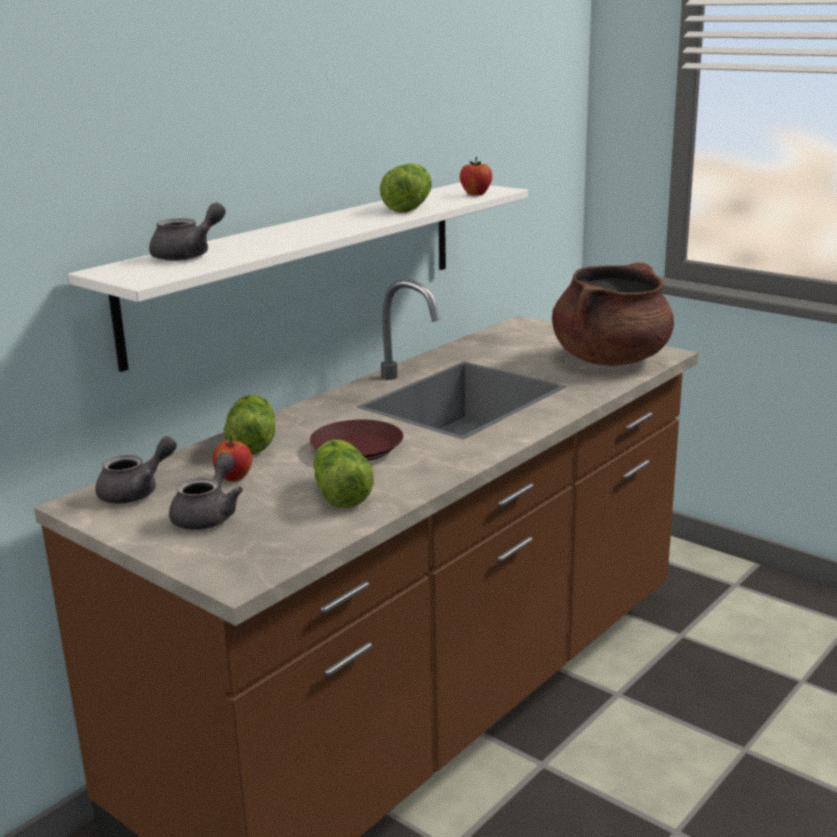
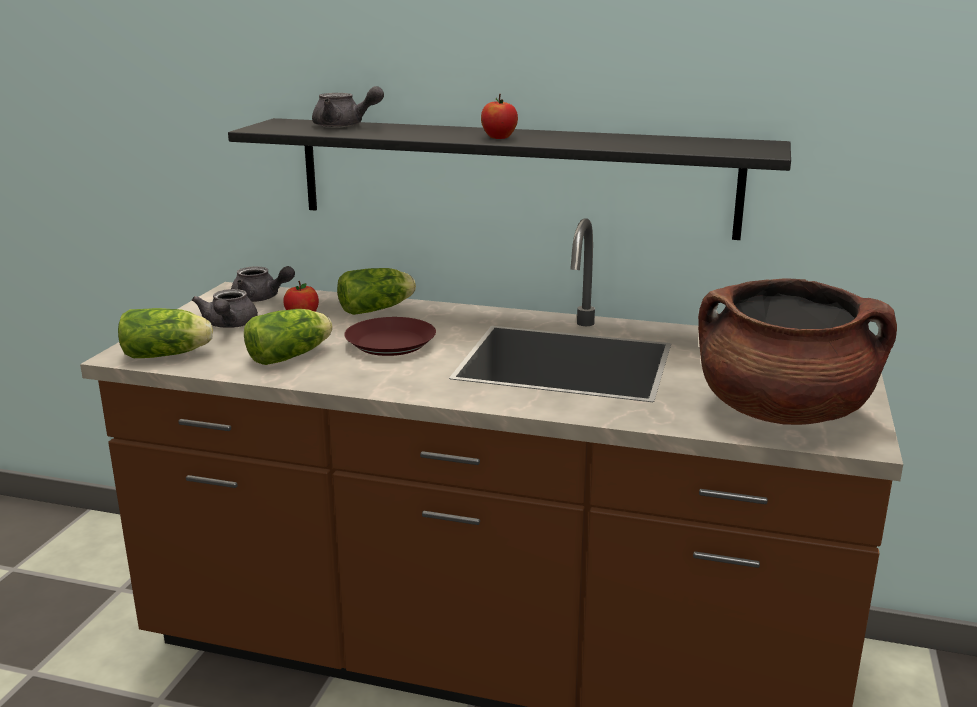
camera: 65 degrees right, 0 degrees up
white shelf [68,182,528,372] -> black shelf [228,118,791,240]
grey teapot [169,453,243,530] -> grey teapot turned 90 degrees clockwise [192,289,258,328]
lettuce [380,163,432,212] -> lettuce moved to [118,308,213,358]
apple [460,157,492,196] -> apple moved to [481,94,518,139]

